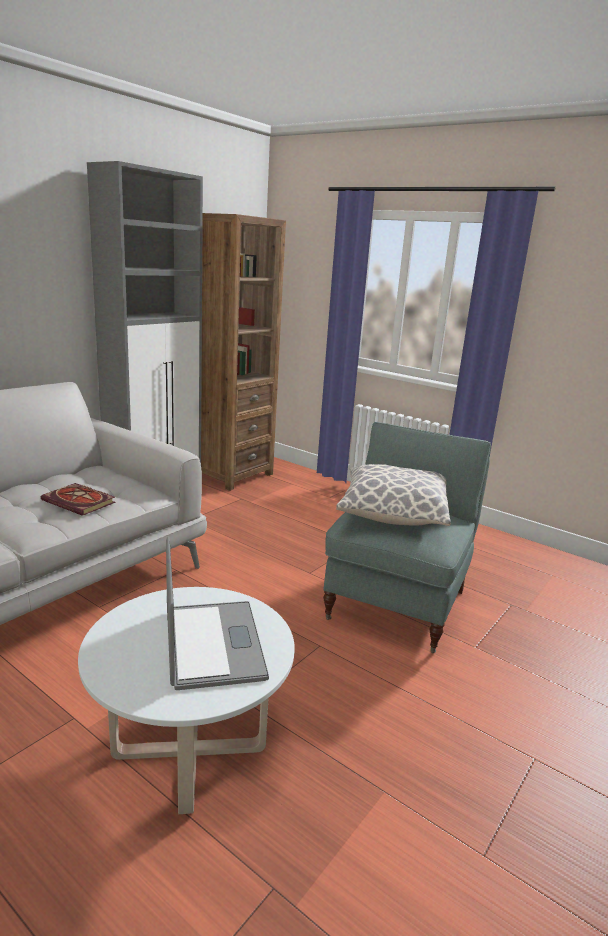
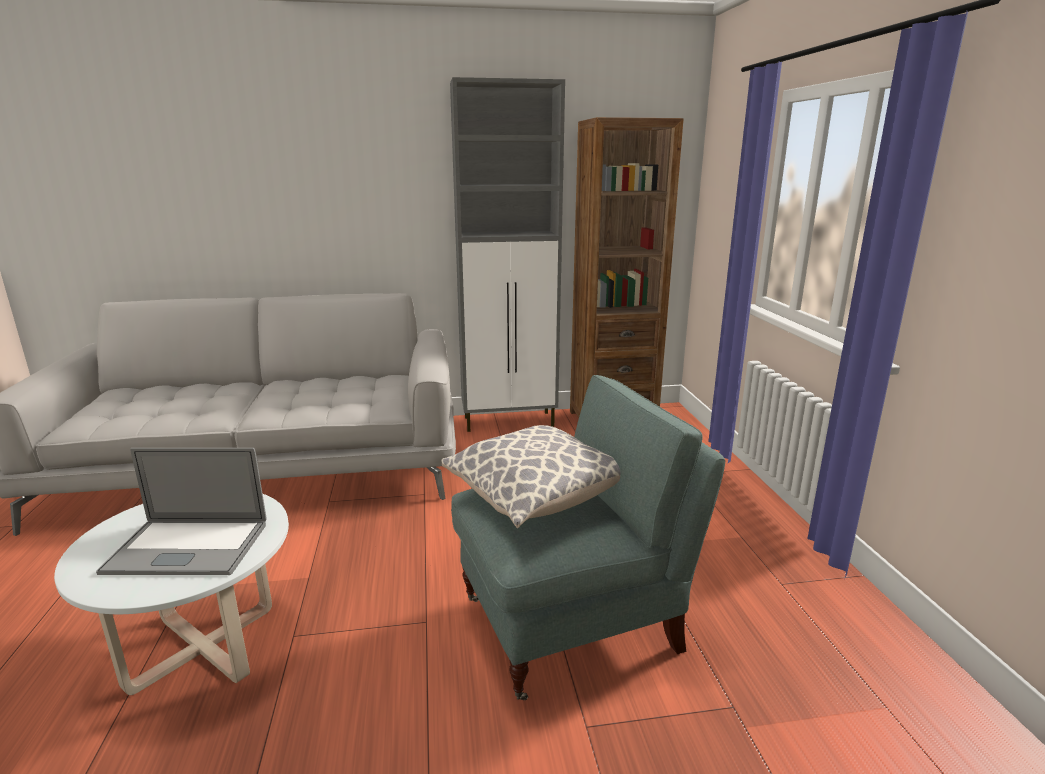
camera: 45 degrees right, 0 degrees up
book [41,483,115,516] -> none
laptop [166,536,269,690] -> laptop turned 60 degrees clockwise [96,448,266,575]

